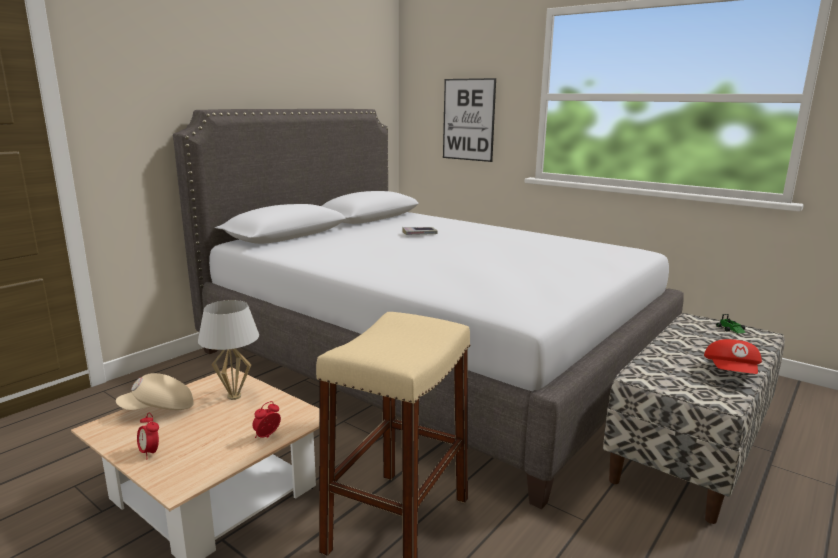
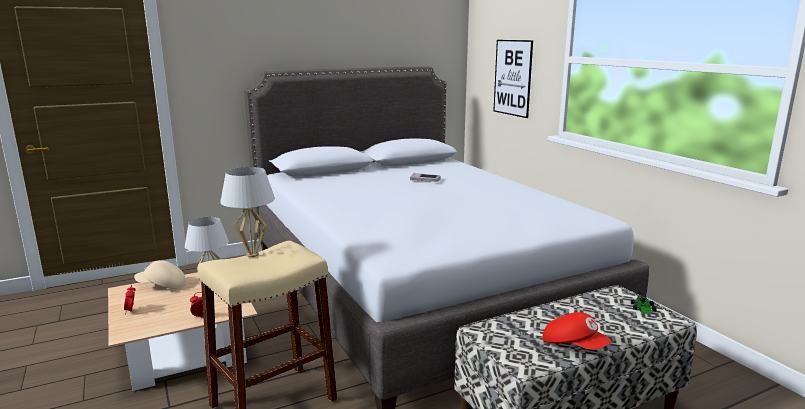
camera: 25 degrees right, 0 degrees up
red cap [704,339,762,374] -> red cap turned 90 degrees counterclockwise [542,312,611,350]
none -> white table lamp [220,167,275,257]

